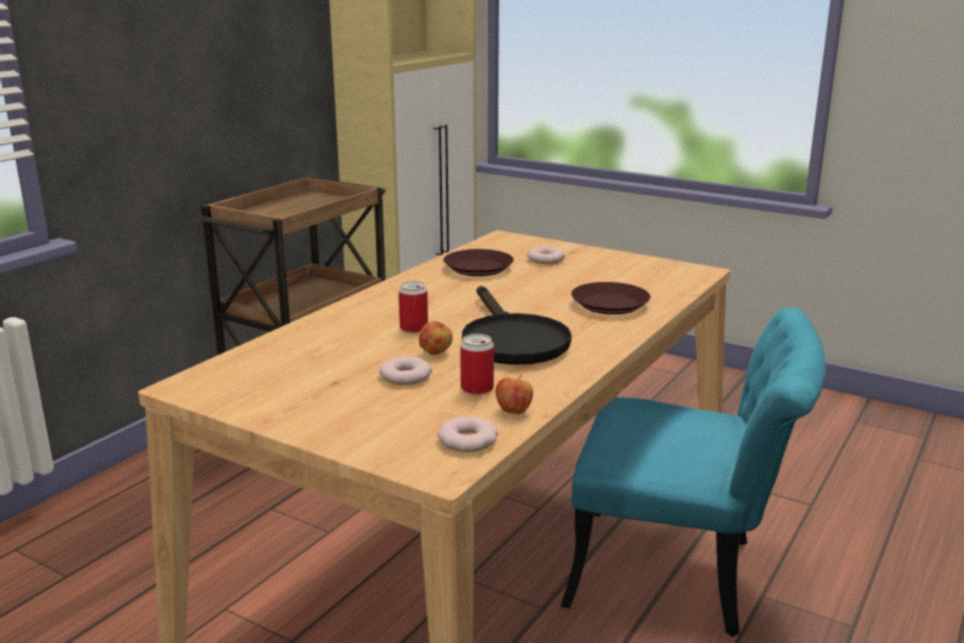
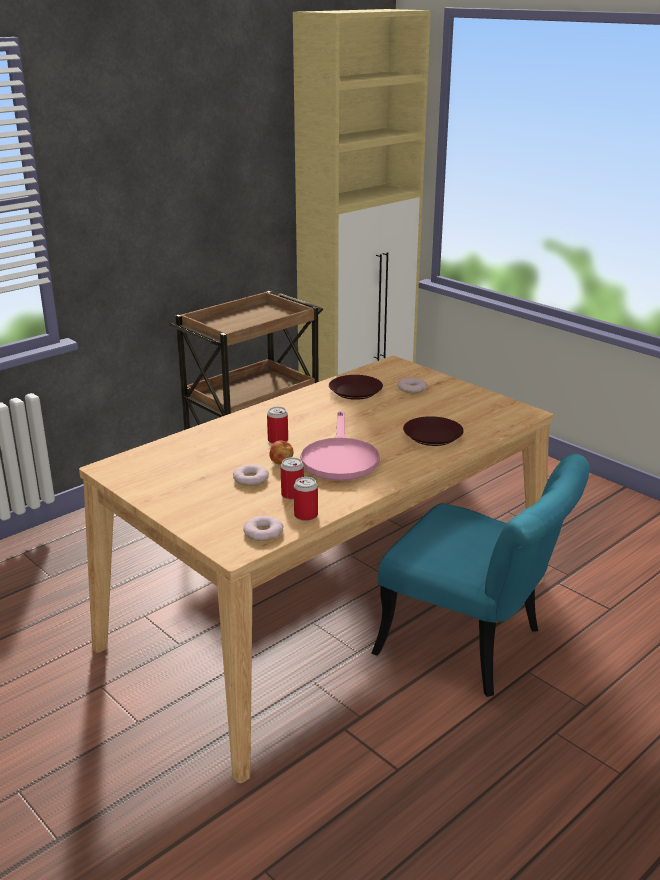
camera: 15 degrees right, 5 degrees up
black frying pan [462,286,571,365] -> pink frying pan [301,411,380,481]
apple [495,375,533,414] -> can [294,477,318,521]

